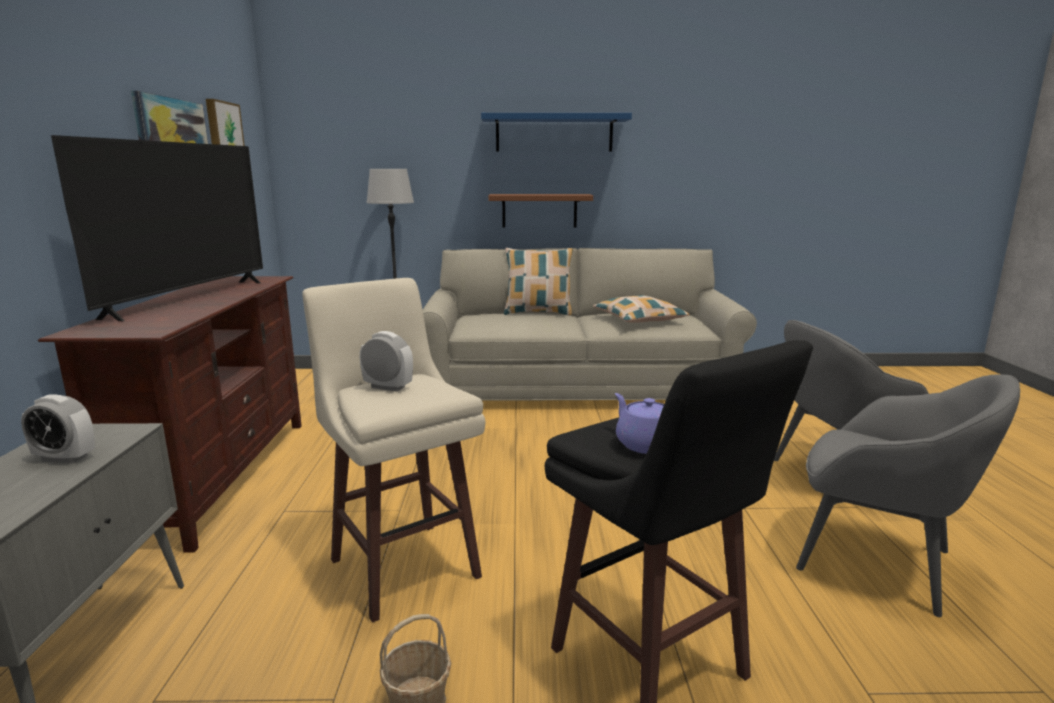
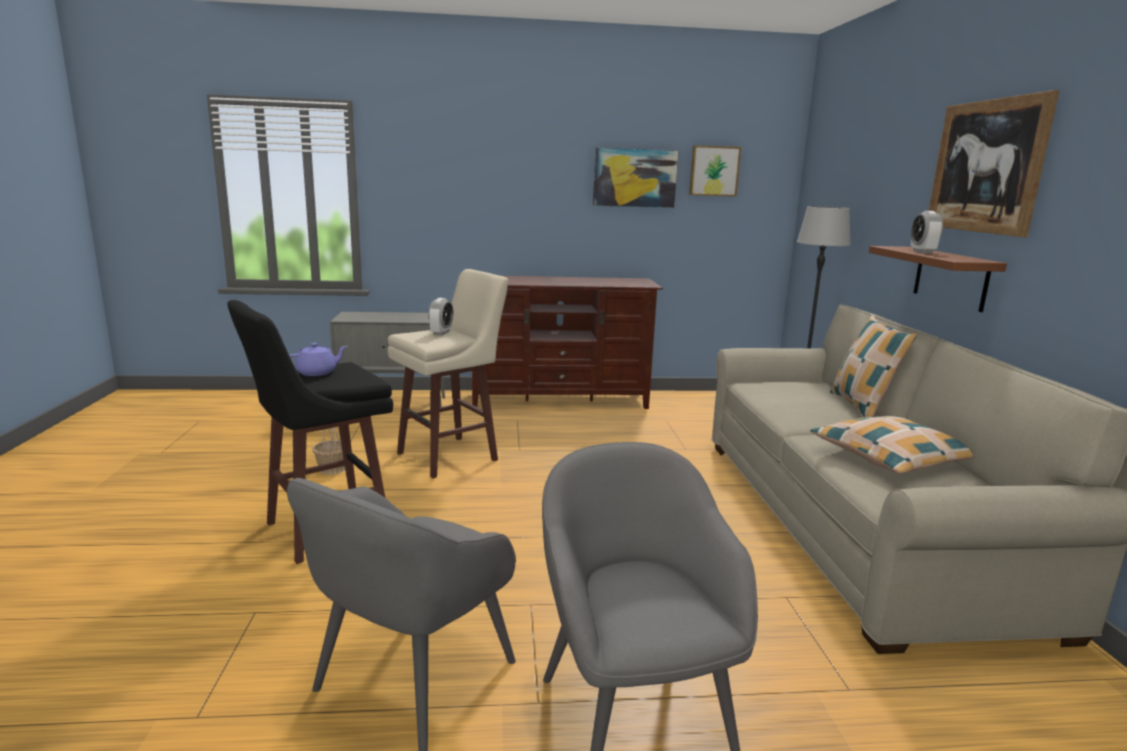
camera: 85 degrees right, 0 degrees up
alarm clock [21,394,95,463] -> alarm clock moved to [911,211,943,253]
television [51,135,263,321] -> none
blue shelf [481,113,632,152] -> picture [929,90,1060,237]

